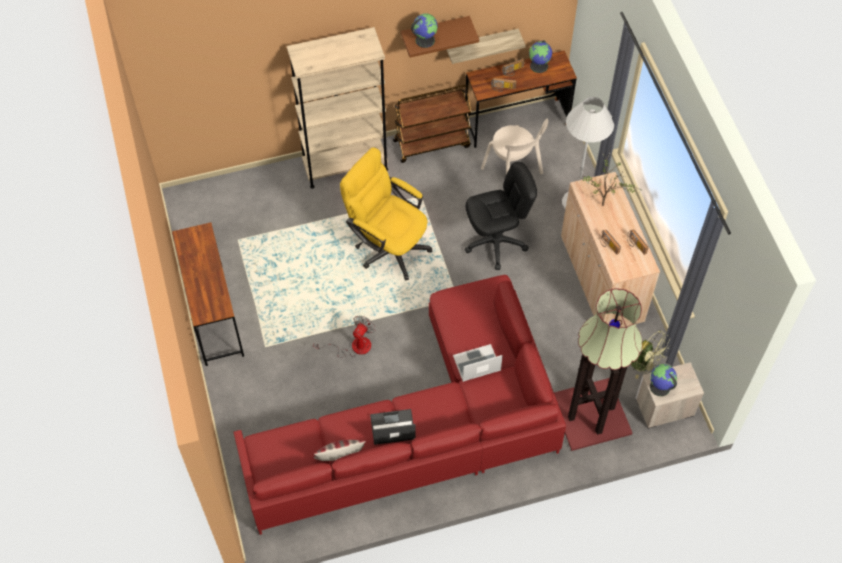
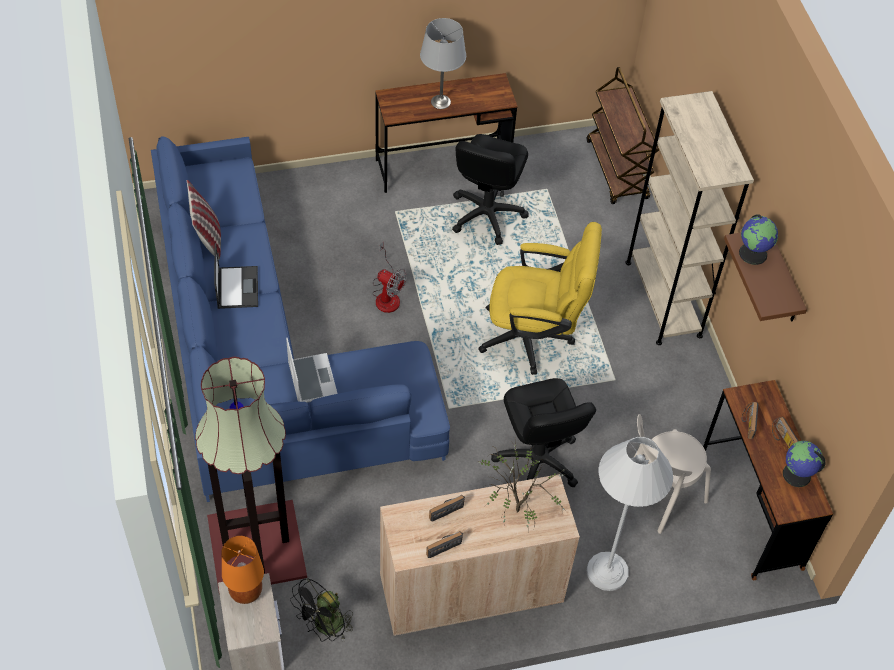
camera: 90 degrees right, 5 degrees down
red sofa [234,275,566,535] -> blue sofa [151,136,450,502]
yellow office chair [340,148,432,281] -> yellow office chair turned 60 degrees clockwise [478,222,602,375]
brown cart [393,85,472,163] -> brown cart moved to [587,67,659,204]
shelf [447,29,526,64] -> none
green fan [631,330,671,379] -> black fan [290,578,353,641]
globe [650,364,677,396] -> orange table lamp [222,536,264,604]
none -> grey table lamp [420,18,466,109]
none -> black office chair [452,134,529,245]

